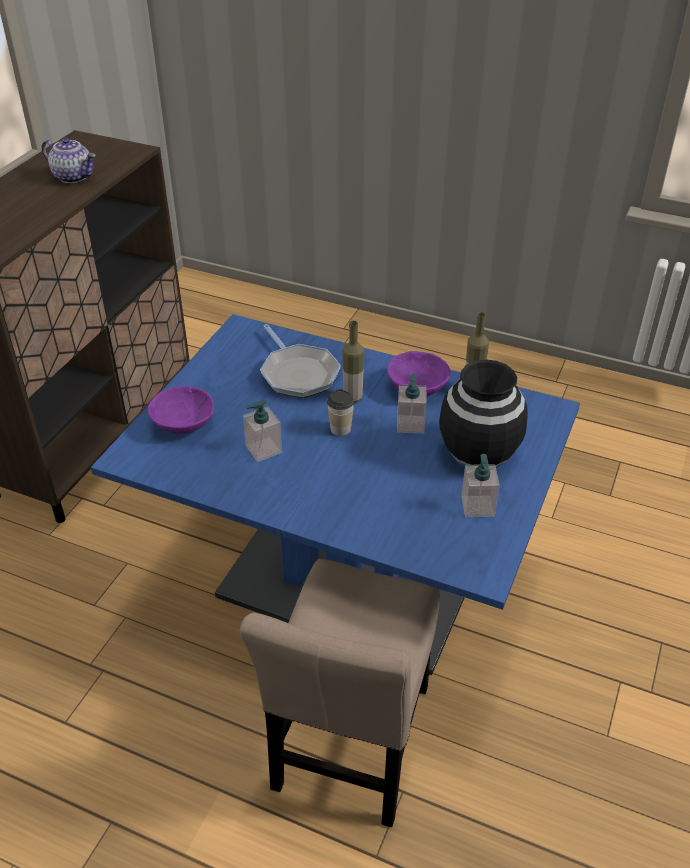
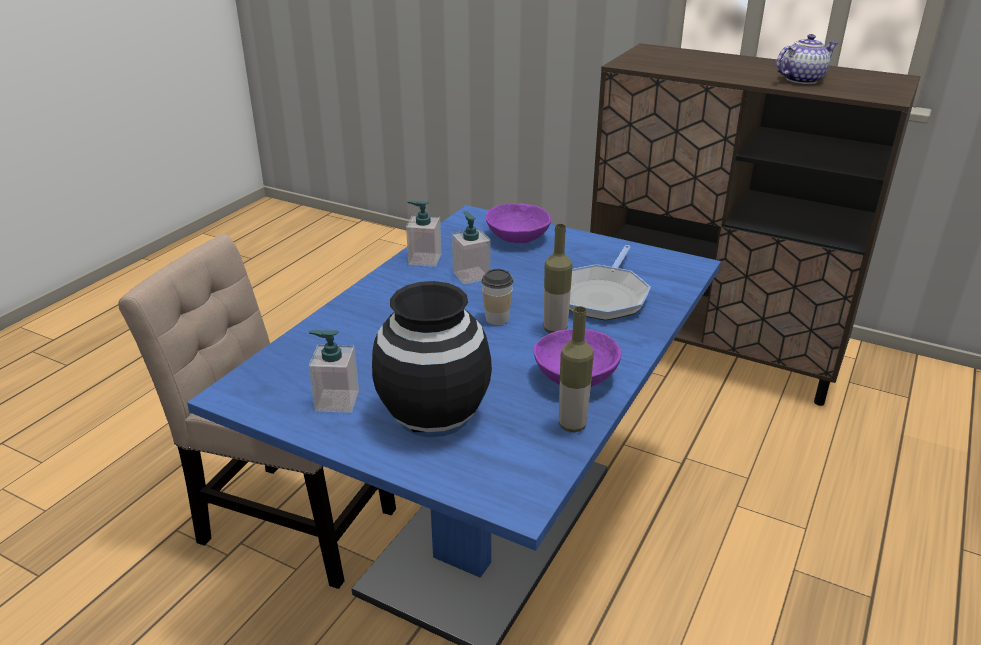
camera: 95 degrees right, 10 degrees down
teapot [42,138,96,183] -> teapot turned 150 degrees counterclockwise [776,34,838,84]
frying pan [260,324,341,398] -> frying pan turned 45 degrees counterclockwise [569,245,651,321]
soap dispenser [397,374,426,434] -> soap dispenser moved to [406,201,441,267]

